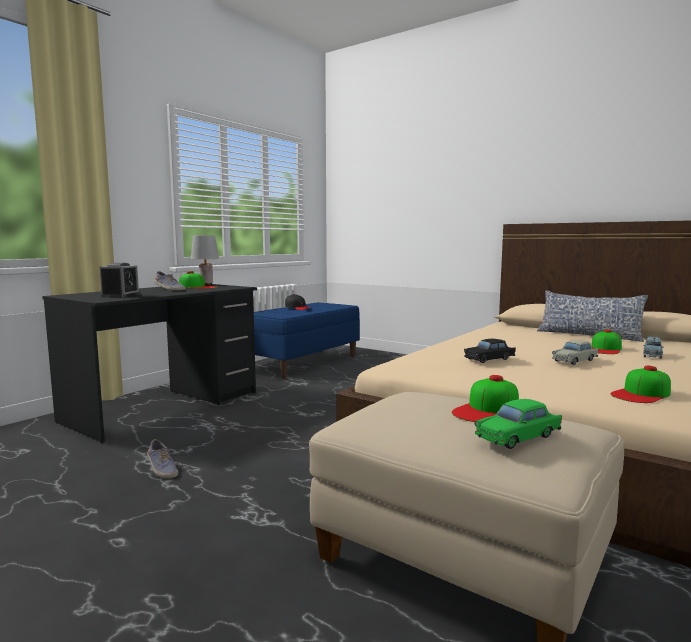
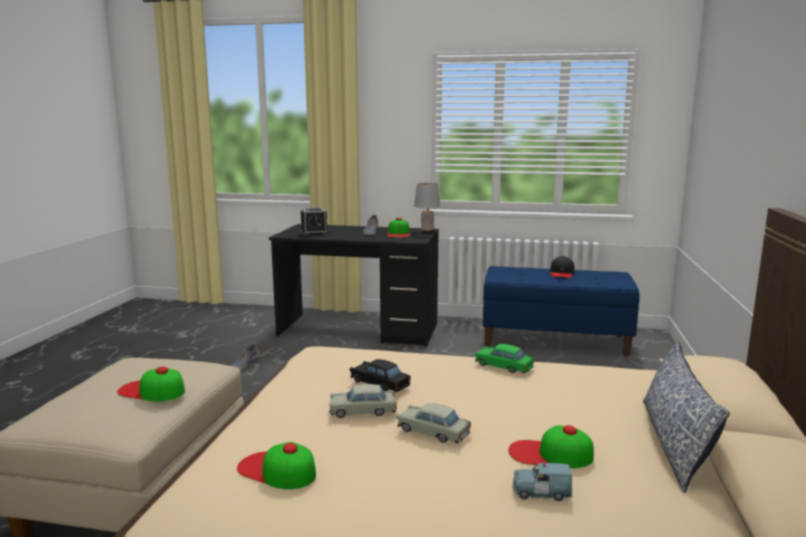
camera: 65 degrees right, 5 degrees up
green toy car [475,399,562,449] -> green toy car moved to [475,344,535,373]
none -> beige toy car [329,384,397,418]

